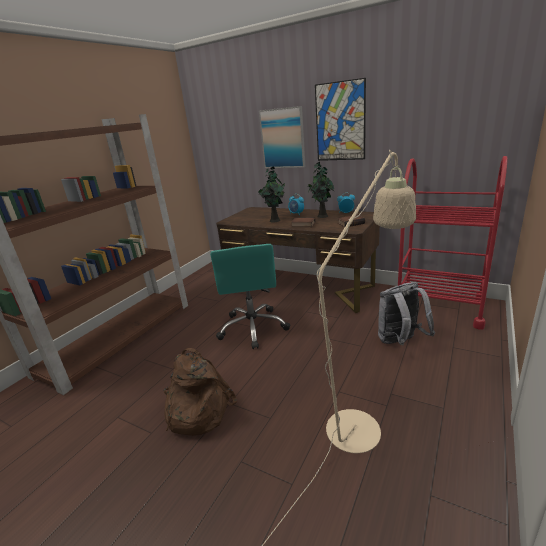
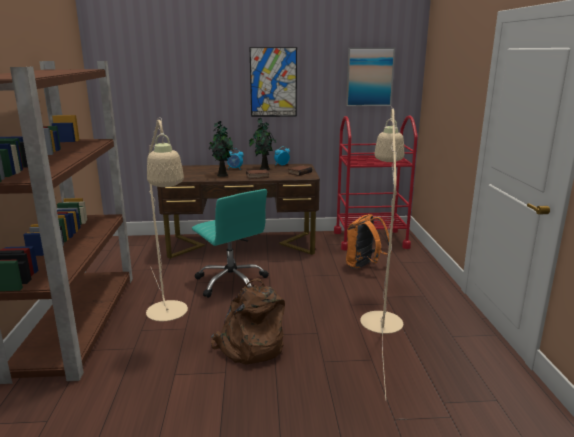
camera: 35 degrees left, 5 degrees down
picture [259,106,305,168] -> picture moved to [346,48,395,106]
grey backpack [378,282,435,345] -> orange backpack [346,214,392,269]
none -> beige floor lamp [146,117,188,321]

